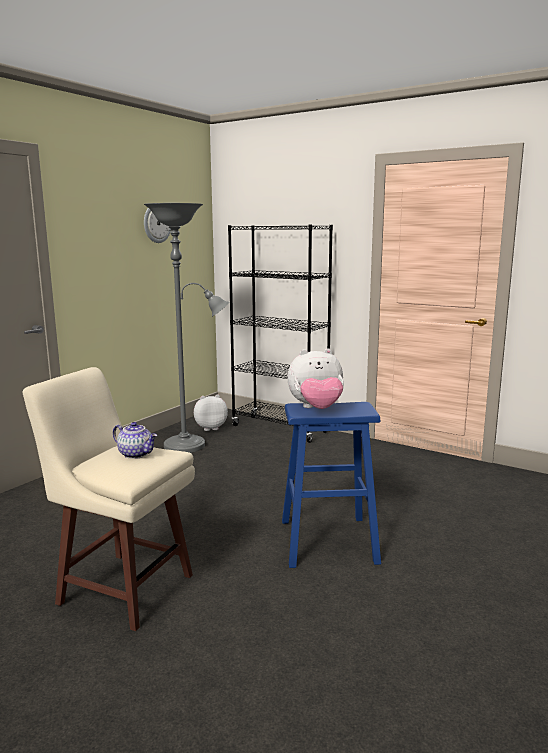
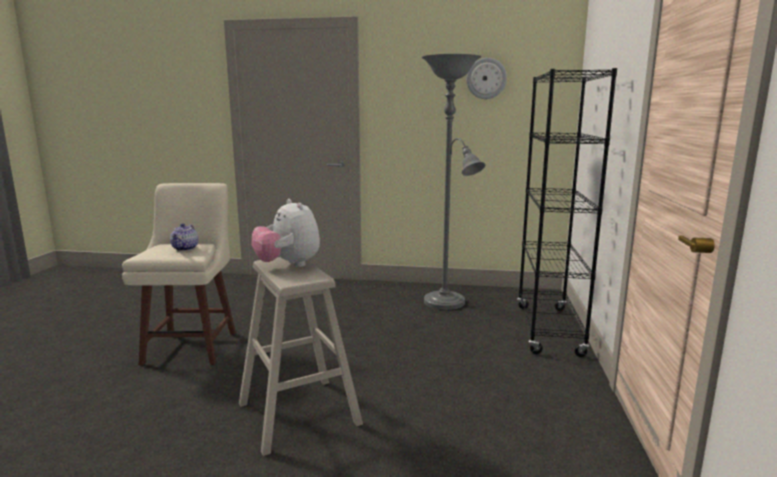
camera: 65 degrees right, 0 degrees up
plush toy [194,394,228,431] -> none
blue stool [282,402,381,568] -> beige stool [239,257,363,456]

